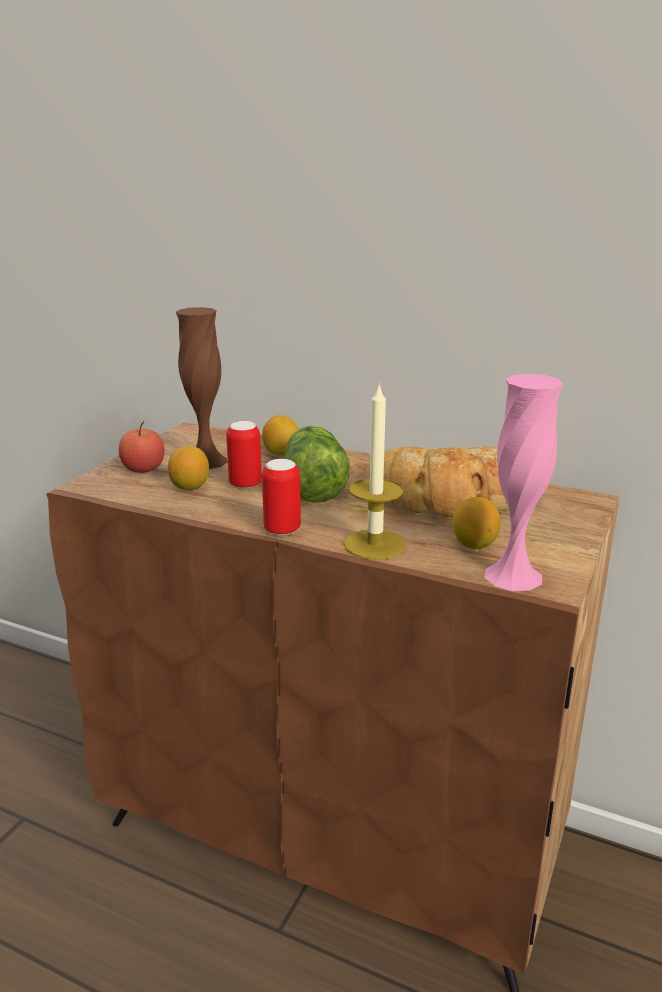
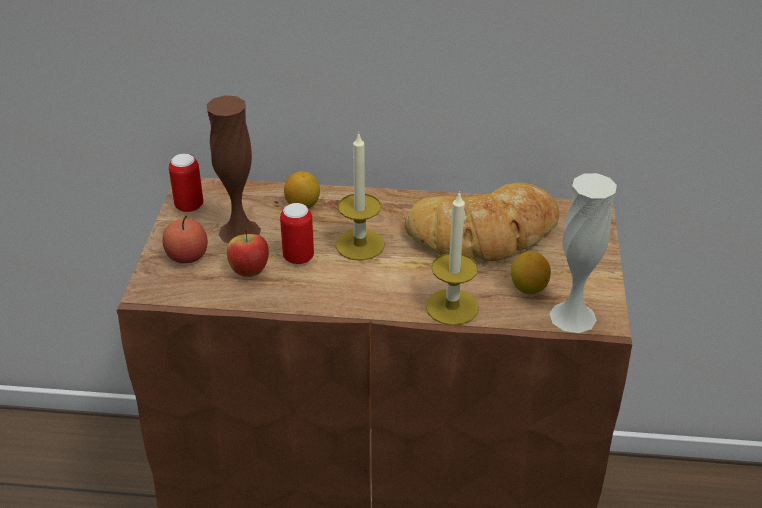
camera: 20 degrees left, 15 degrees up
lemon [168,446,209,491] -> apple [227,229,269,277]
can [262,459,301,536] -> can moved to [169,154,203,212]
lettuce [284,426,350,503] -> candle [335,132,385,261]
pink vase [484,374,563,591] -> white vase [549,173,617,333]

